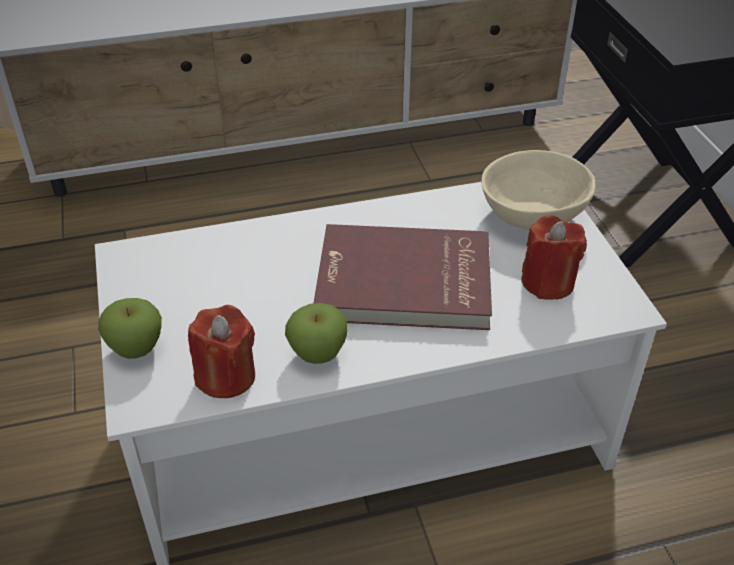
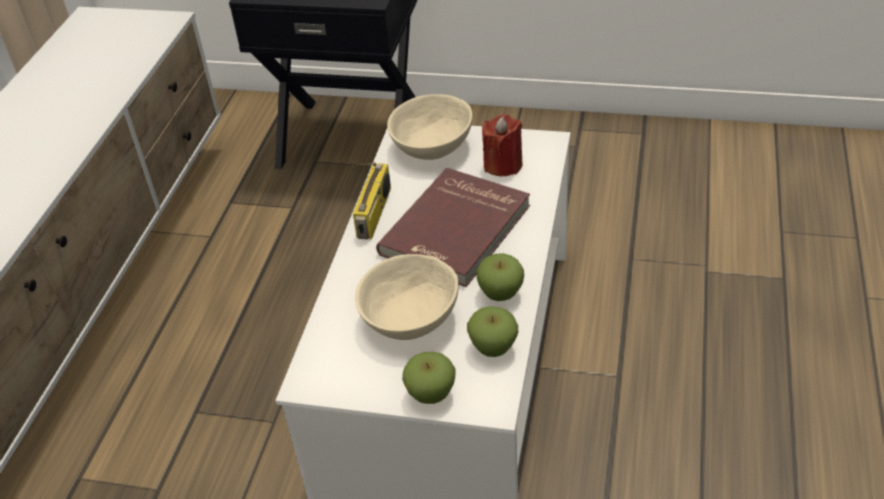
camera: 60 degrees left, 0 degrees up
red candle [188,305,255,398] -> apple [467,306,518,357]
none -> radio [352,162,391,240]
none -> beige bowl [355,254,459,340]

